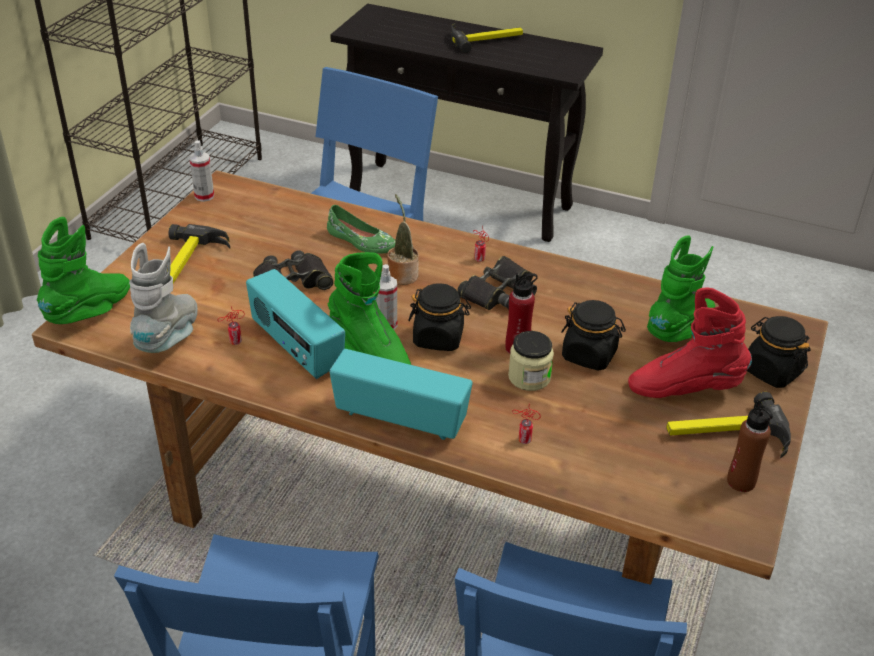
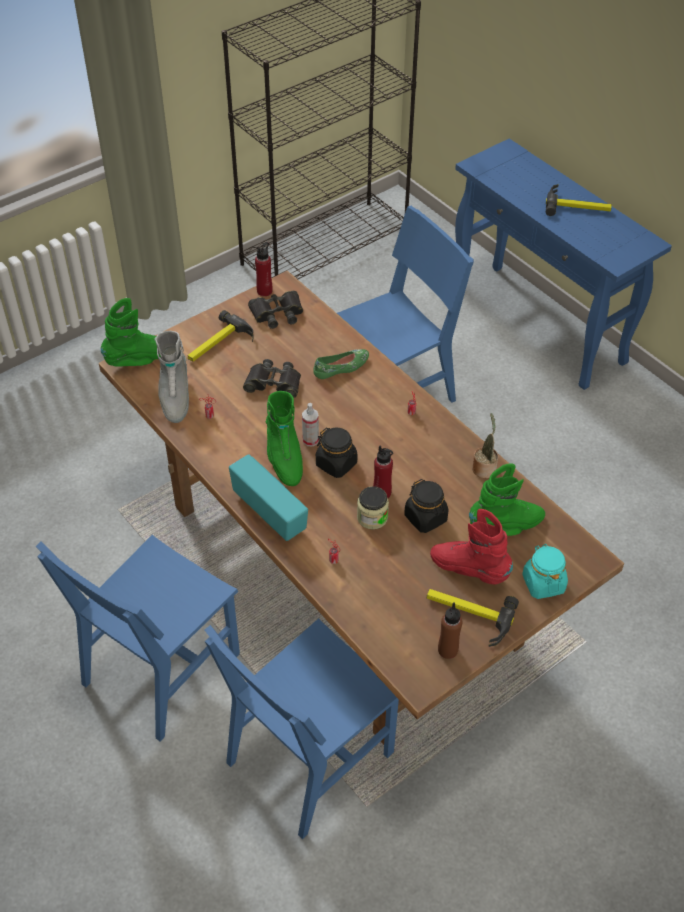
camera: 30 degrees right, 10 degrees up
grey boot [129,243,197,353] -> grey boot turned 135 degrees clockwise [155,331,189,423]
spray bottle [189,141,214,202] -> red bottle [255,242,273,296]
radio [246,269,345,379] -> none
green shoe [327,205,396,254] -> green shoe turned 90 degrees counterclockwise [313,349,369,379]
black console table [330,4,603,242] -> blue console table [455,139,672,390]
potted plant [387,194,419,285] -> potted plant moved to [472,413,498,478]
black binoculars [457,256,537,310] -> black binoculars moved to [248,291,303,329]
black jar [747,316,811,388] -> turquoise jar [522,544,568,599]

